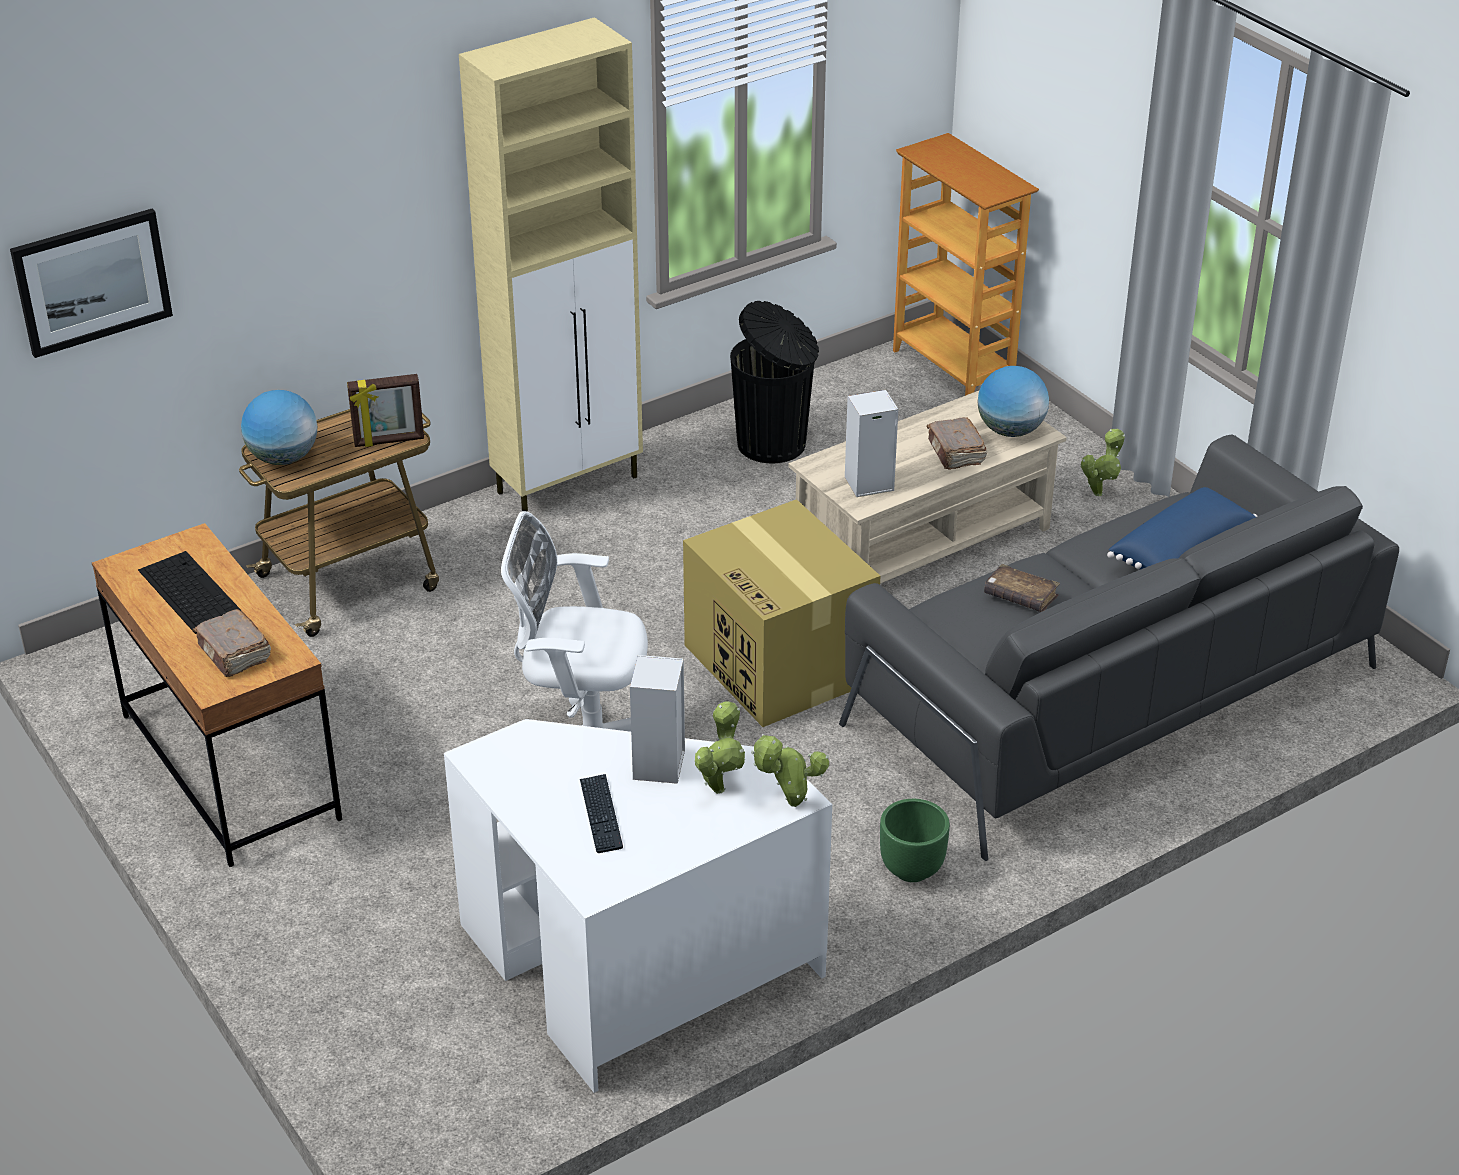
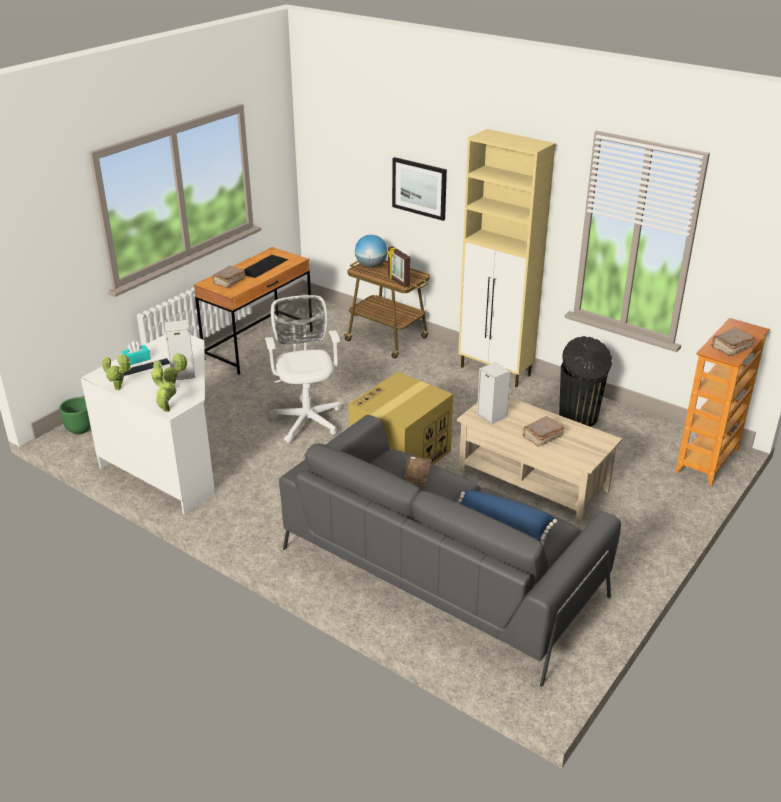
camera: 70 degrees right, 5 degrees down
picture [10,209,173,358] -> picture moved to [392,157,447,221]
green planter [880,799,950,882] -> green planter moved to [59,397,91,435]
globe [977,366,1049,437] -> none
potted plant [1081,429,1125,496] -> potted plant moved to [102,353,131,391]
none -> turquoise tissue box [121,341,151,365]
none -> brown book [711,328,755,356]

